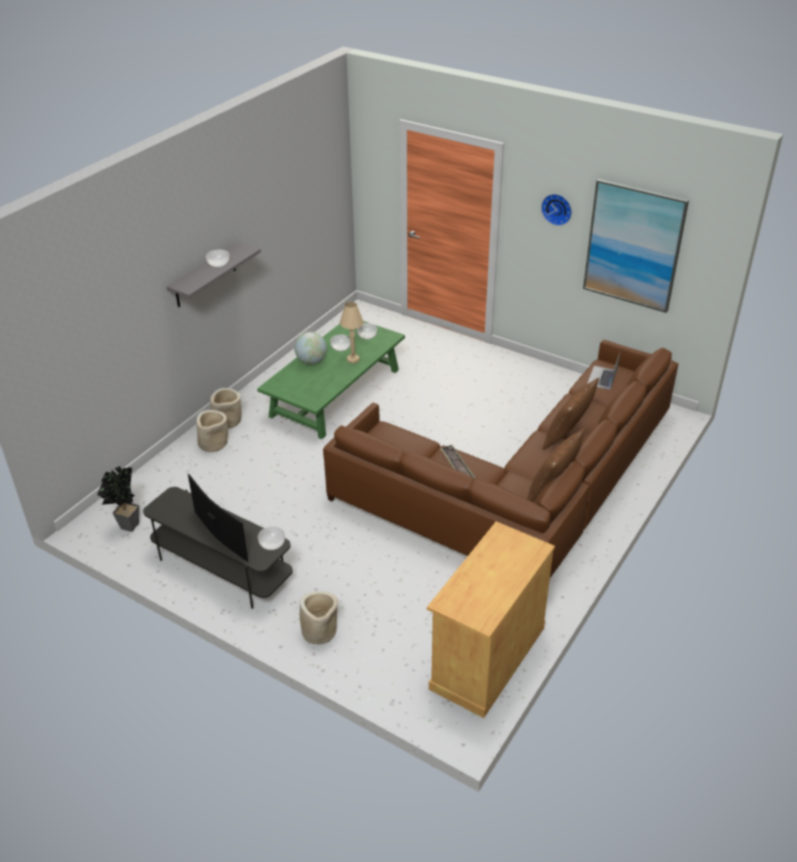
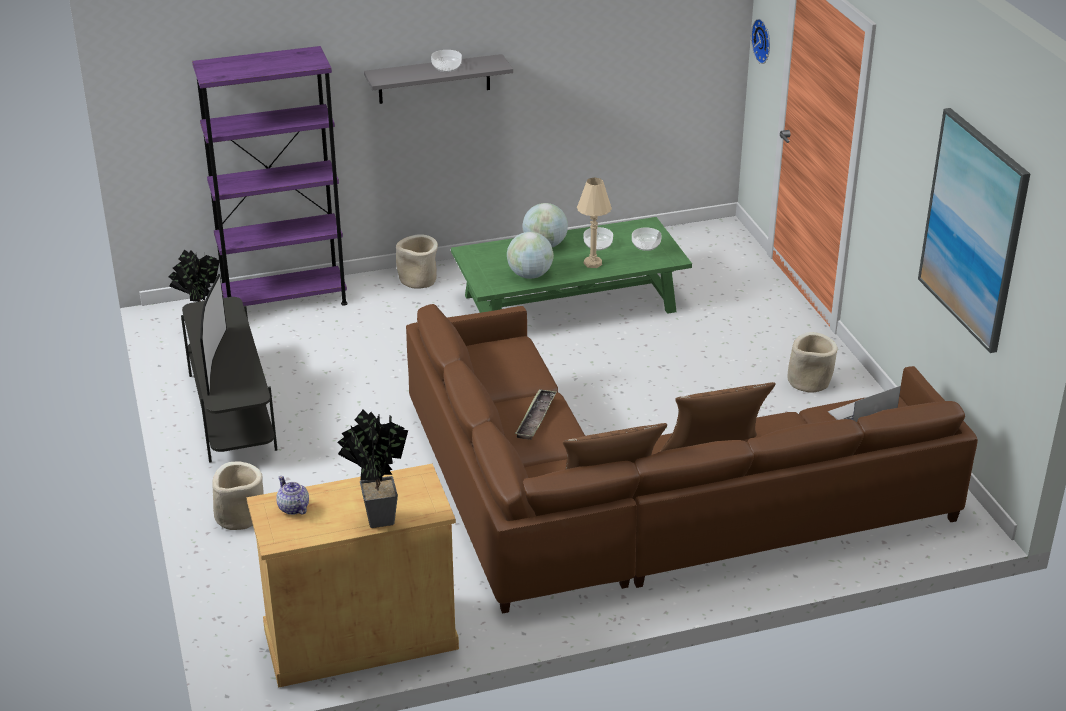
camera: 40 degrees right, 5 degrees down
beige planter [196,410,228,452] -> beige planter moved to [787,332,838,393]
bowl [258,526,285,550] -> none
wall clock [541,194,572,226] -> wall clock moved to [751,19,770,64]
none -> purple bookcase [192,46,348,306]
none -> teapot [276,476,309,515]
none -> potted plant [337,410,408,528]
none -> globe [507,232,554,279]

